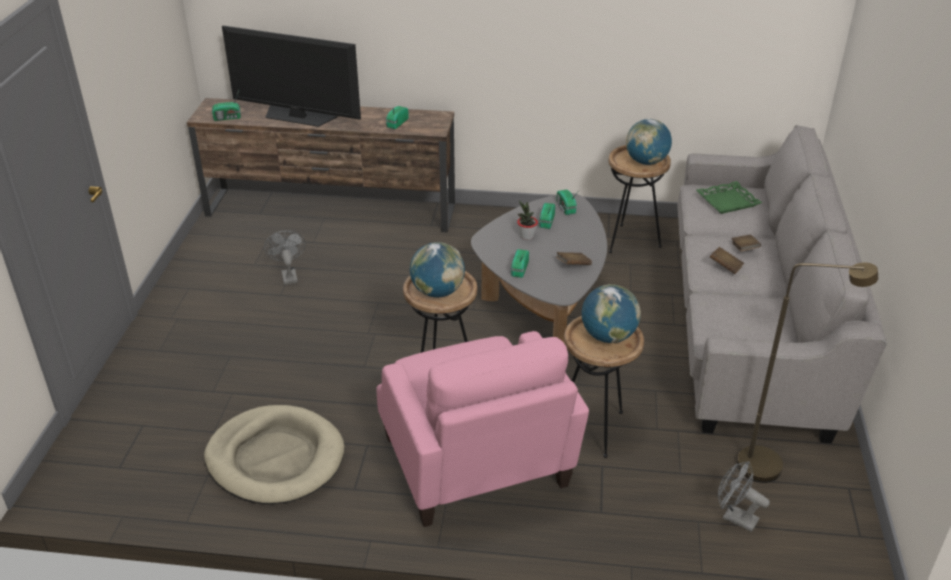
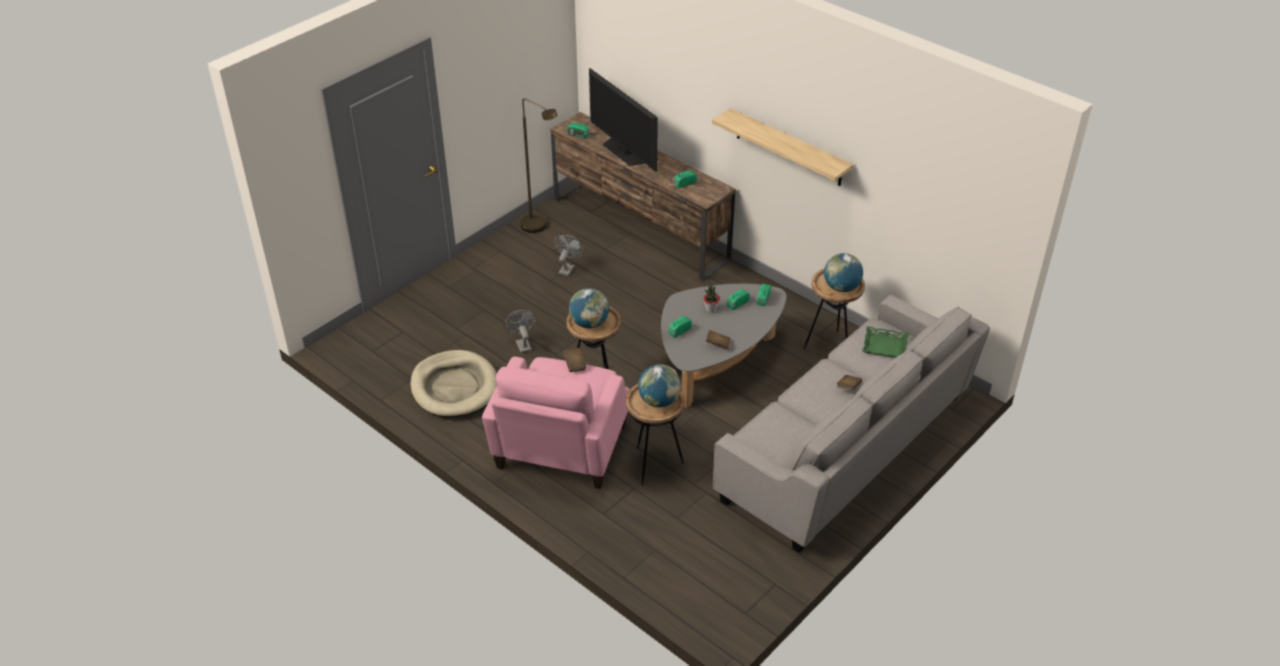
camera: 35 degrees right, 5 degrees up
brown book [710,247,744,274] -> brown book moved to [563,348,587,372]
grey fan [718,461,770,532] -> grey fan moved to [503,310,536,353]
brown floor lamp [737,263,878,483] -> brown floor lamp moved to [520,98,557,233]
none -> shelf [712,108,853,186]

